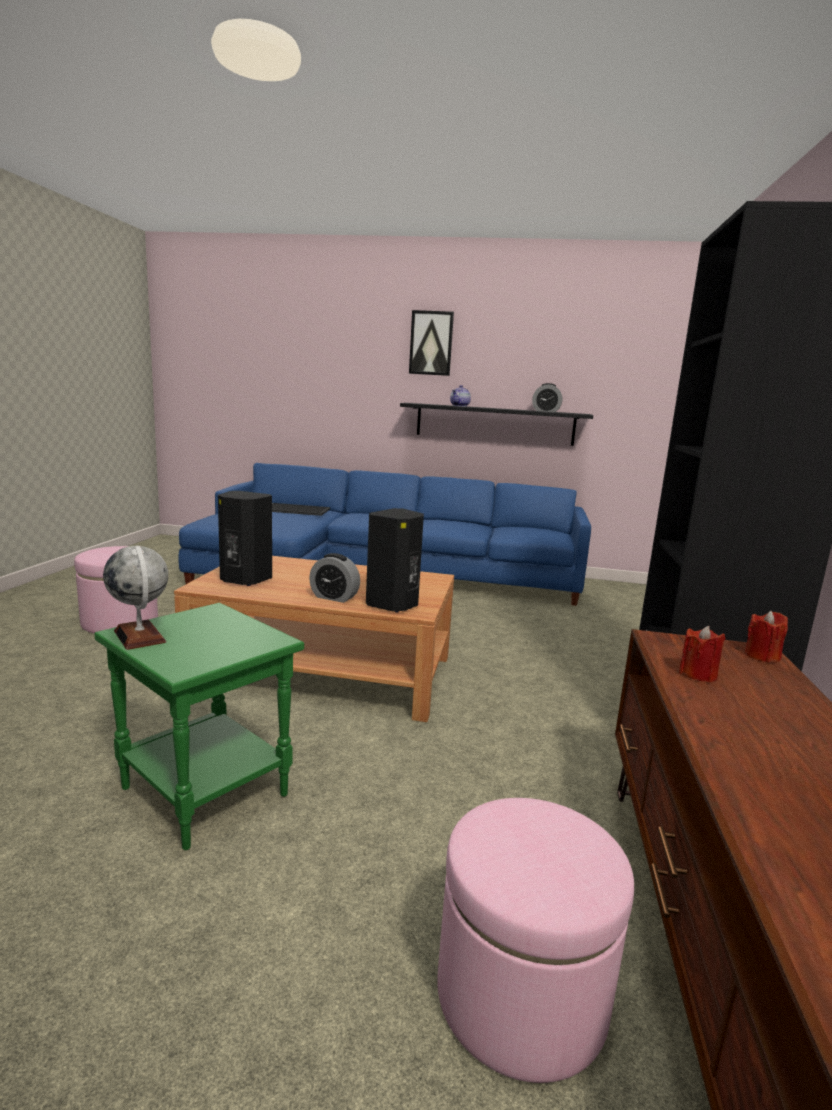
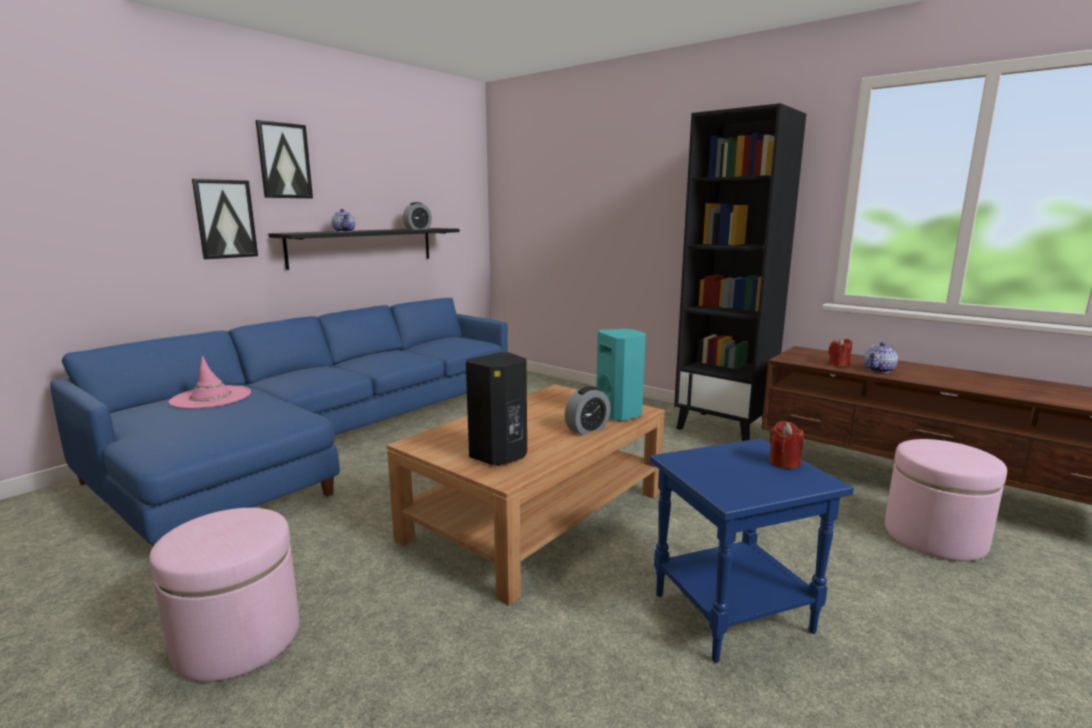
camera: 60 degrees left, 0 degrees up
green side table [94,603,304,850] -> blue side table [650,438,854,663]
globe [103,546,168,650] -> none
tray [272,503,330,516] -> pink hat [169,356,251,409]
black speaker [366,508,424,612] -> turquoise speaker [596,329,646,421]
red candle [745,611,788,663] -> red candle moved to [769,421,804,469]
none -> picture [192,179,258,259]
none -> teapot [864,342,898,373]

